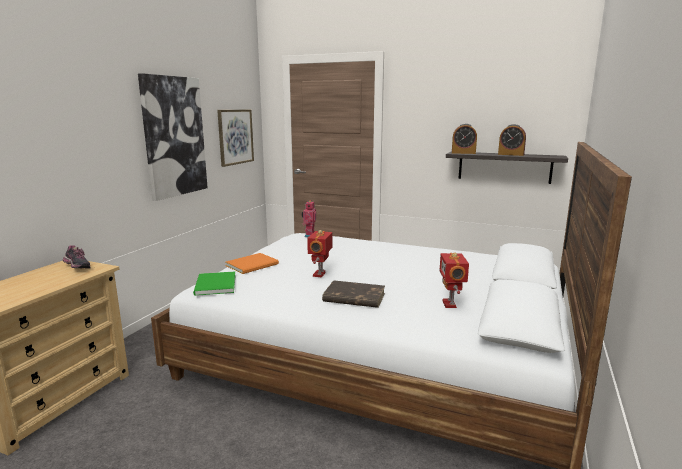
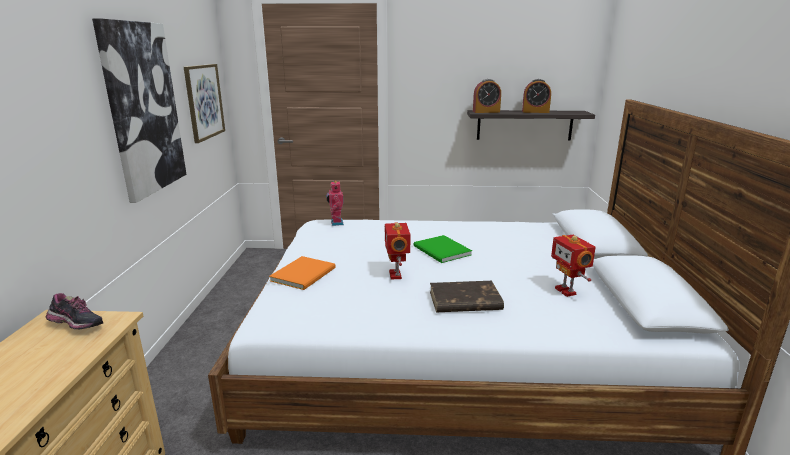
camera: 20 degrees left, 5 degrees up
green book [193,271,236,296] -> green book moved to [414,235,472,263]

